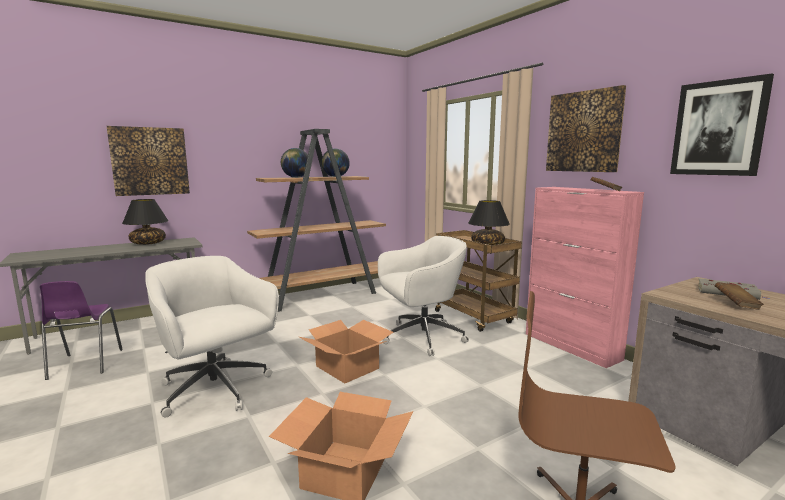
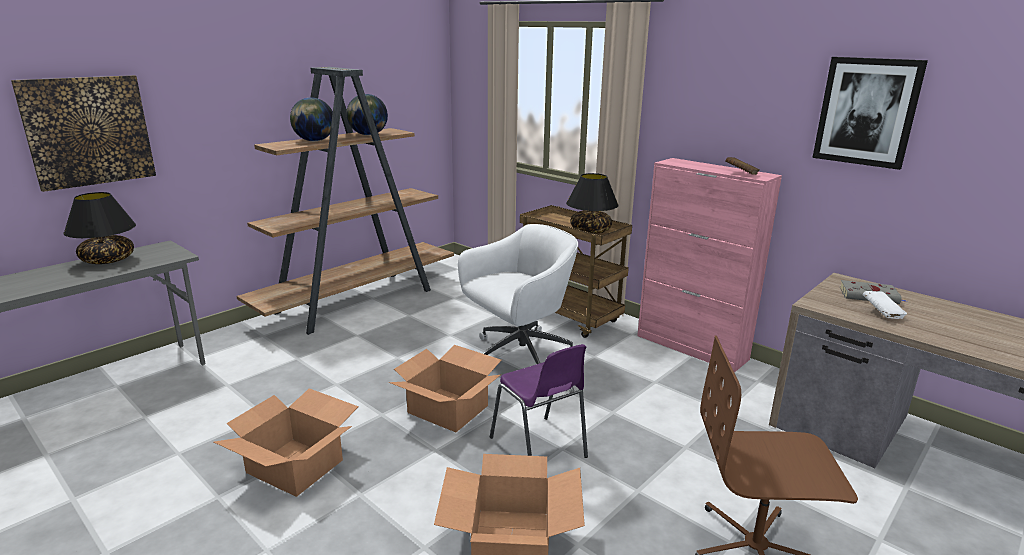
camera: 15 degrees left, 10 degrees up
purple chair [40,281,123,380] -> purple chair moved to [490,344,588,458]
white office chair [145,256,279,418] -> cardboard box [214,388,359,497]
picture [546,85,626,172] -> none
brown book [715,282,764,309] -> white book [863,291,907,319]

